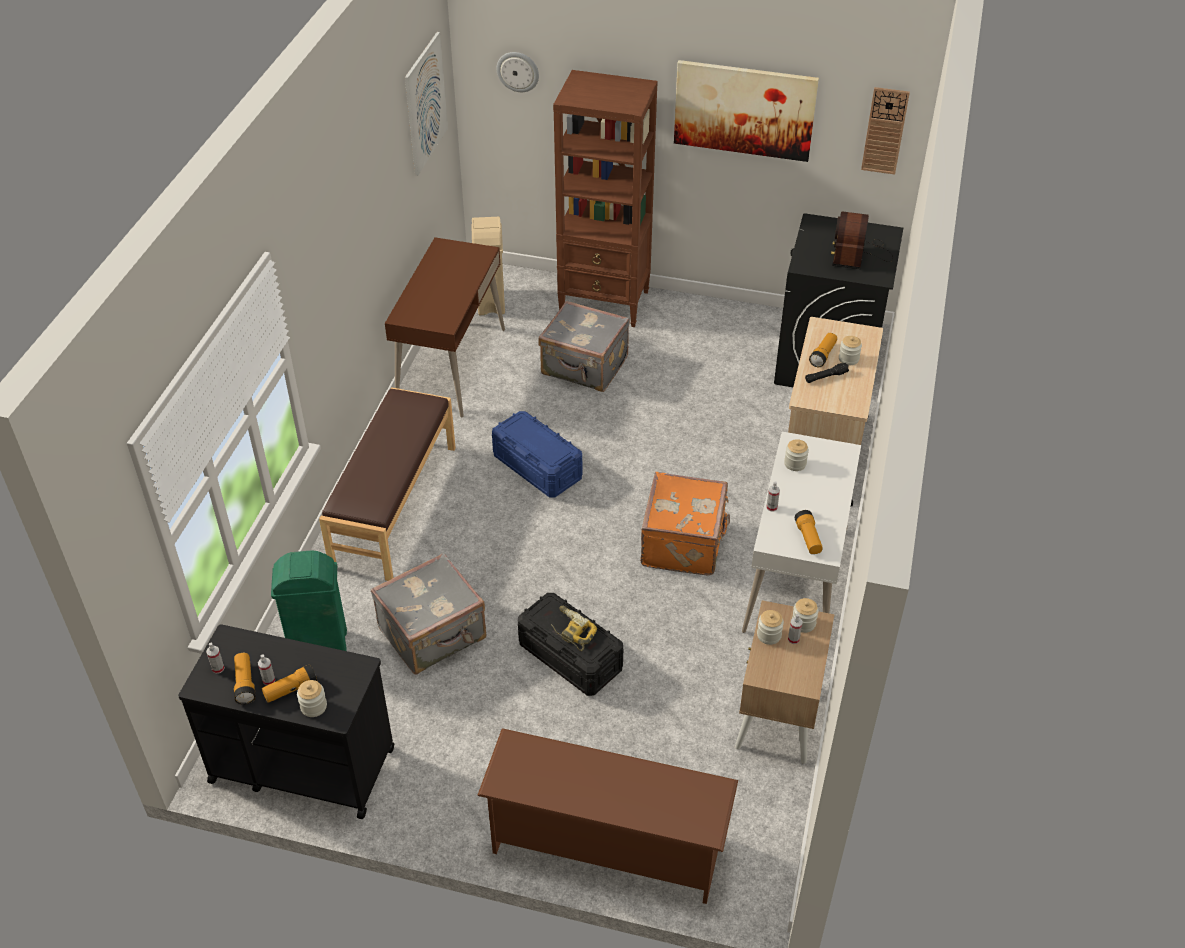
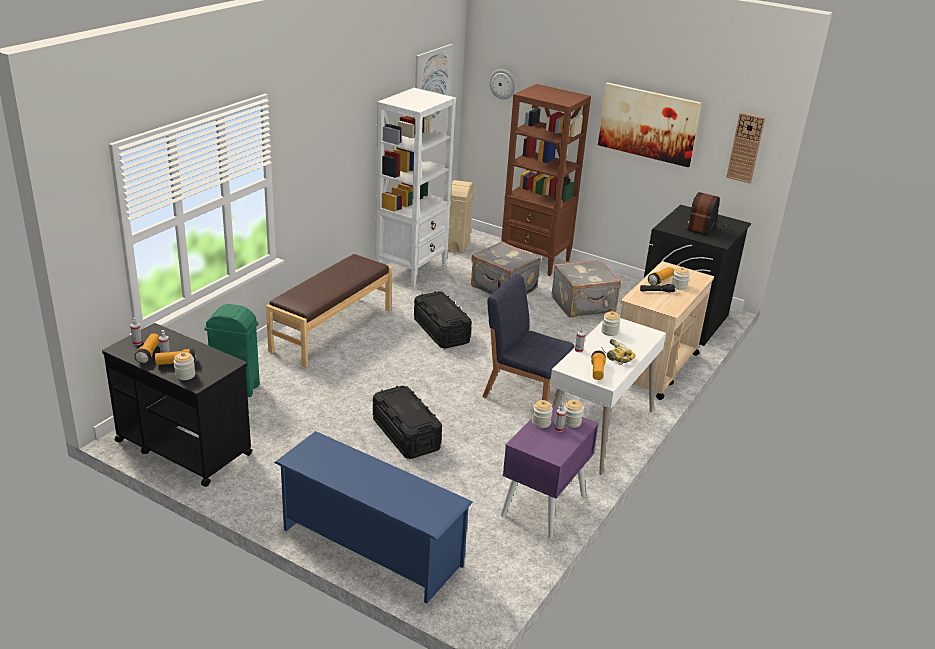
camera: 15 degrees right, 15 degrees down
grey suitcase [370,553,487,675] -> grey suitcase moved to [552,259,621,317]
brown desk [385,237,505,417] -> white bookcase [375,88,456,288]
brown shoe rack [477,728,738,904] -> blue shoe rack [274,431,473,603]
blue storage box [492,411,582,497] -> black storage box [414,291,472,349]
power drill [551,606,597,651] -> power drill moved to [601,339,636,365]
orange suitcase [640,472,730,575] -> blue chair [482,274,575,401]
beige nightstand [735,600,834,764] -> purple nightstand [500,405,599,538]

